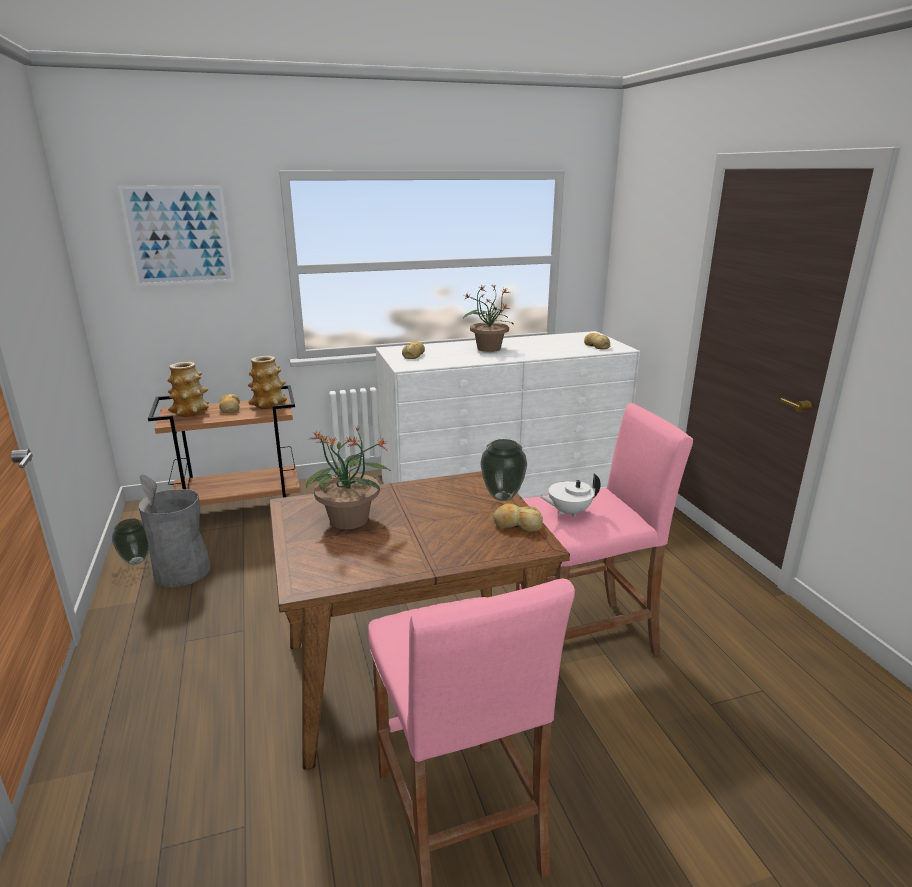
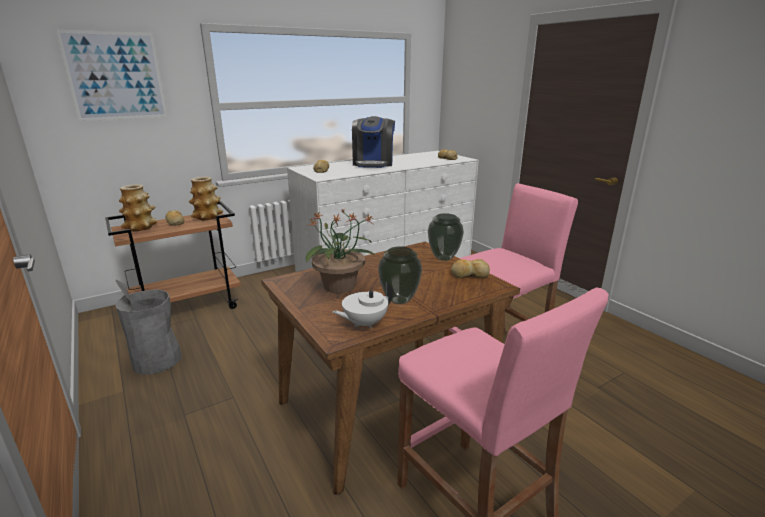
camera: 15 degrees left, 0 degrees up
vase [112,519,149,564] -> vase moved to [378,246,422,304]
potted plant [463,284,514,352] -> coffee machine [352,116,395,168]
white teapot [539,474,601,517] -> white teapot moved to [332,281,393,328]

